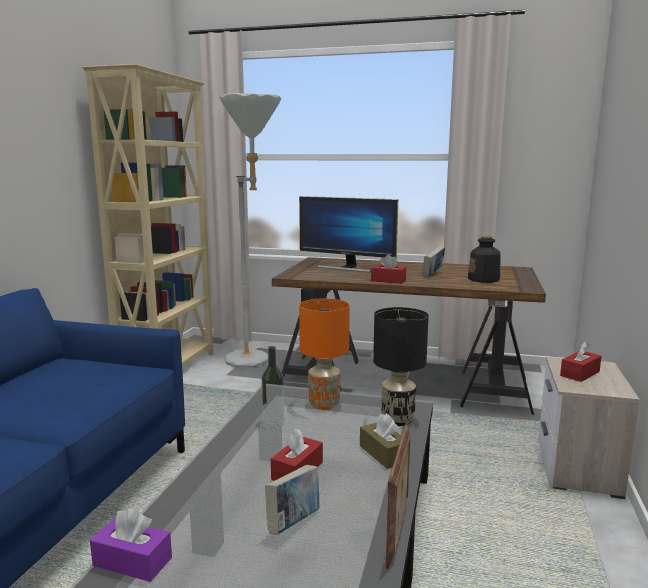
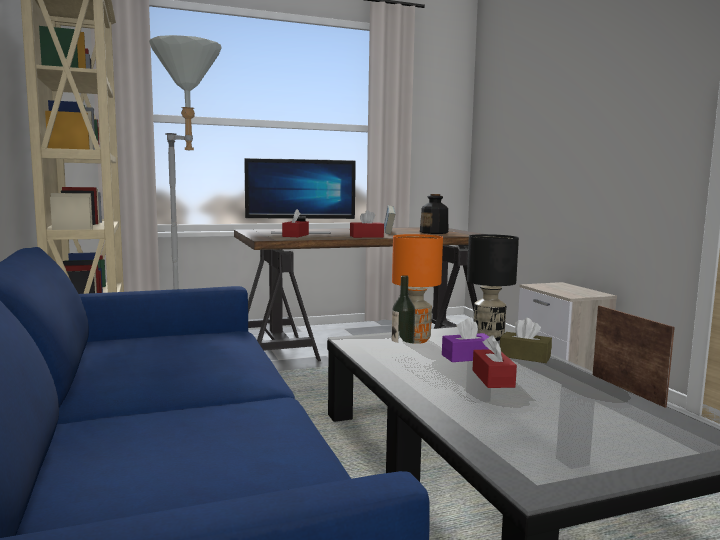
camera: 35 degrees left, 5 degrees down
purple tissue box [90,508,172,582] -> purple tissue box moved to [442,318,490,362]
book [265,465,320,535] -> none
red tissue box [560,341,602,382] -> red tissue box moved to [282,209,309,237]

